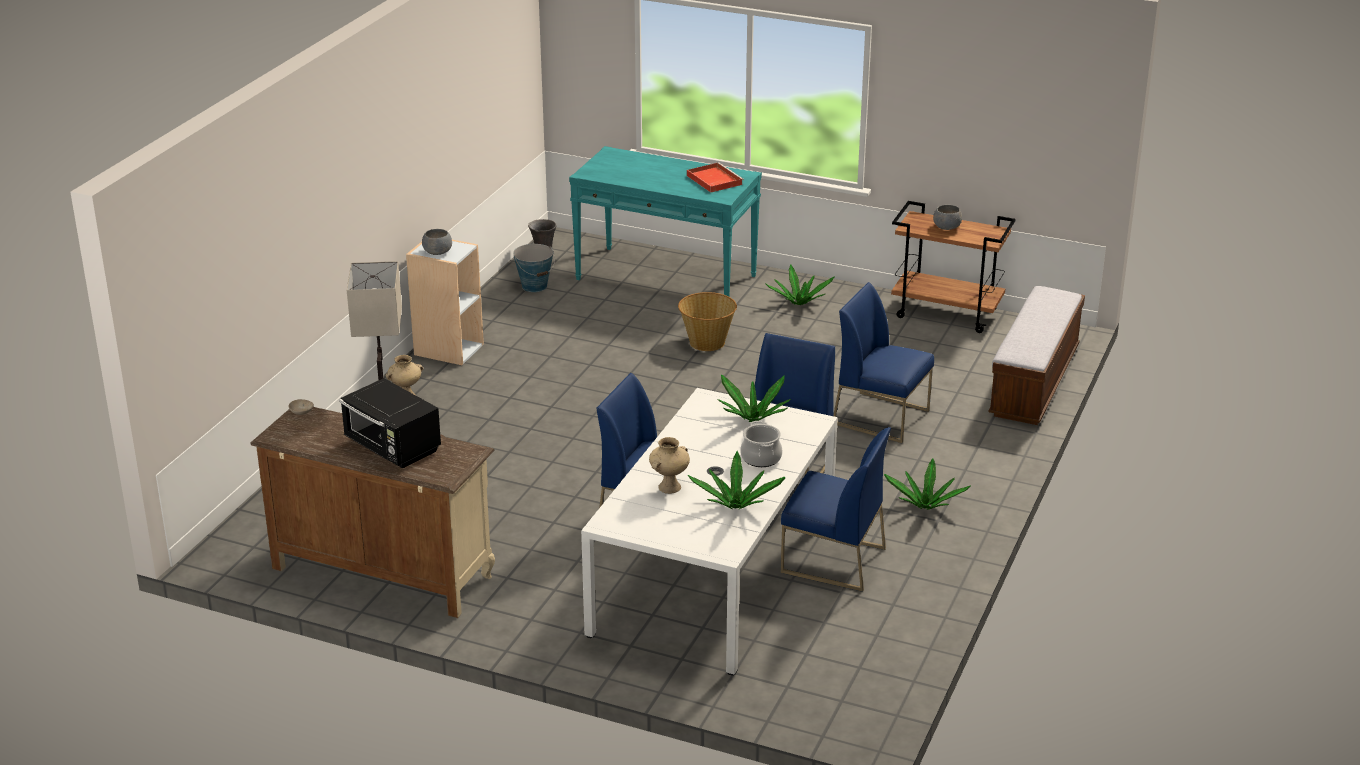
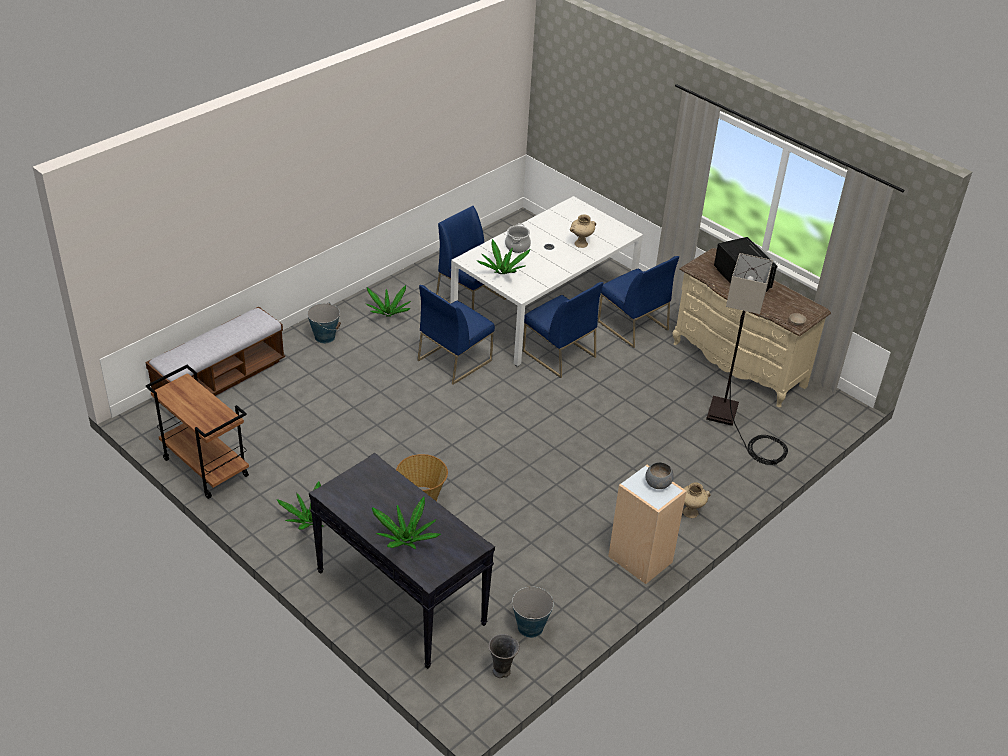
camera: 160 degrees left, 10 degrees up
turquoise console table [569,146,762,296] -> black console table [309,453,495,669]
red tray [687,162,744,193] -> none
potted plant [688,451,785,509] -> potted plant moved to [372,497,441,549]
blue chair [833,282,934,443] -> blue chair moved to [598,256,679,348]
grey bowl [933,205,962,230] -> none
none -> bucket [307,302,341,343]

